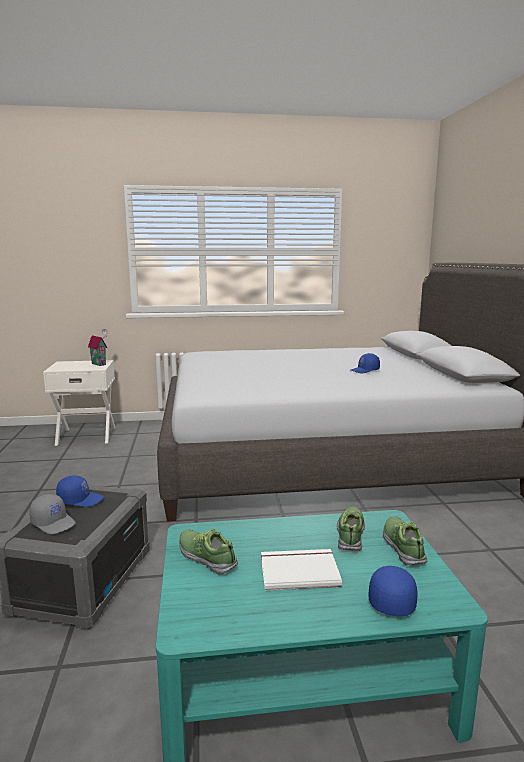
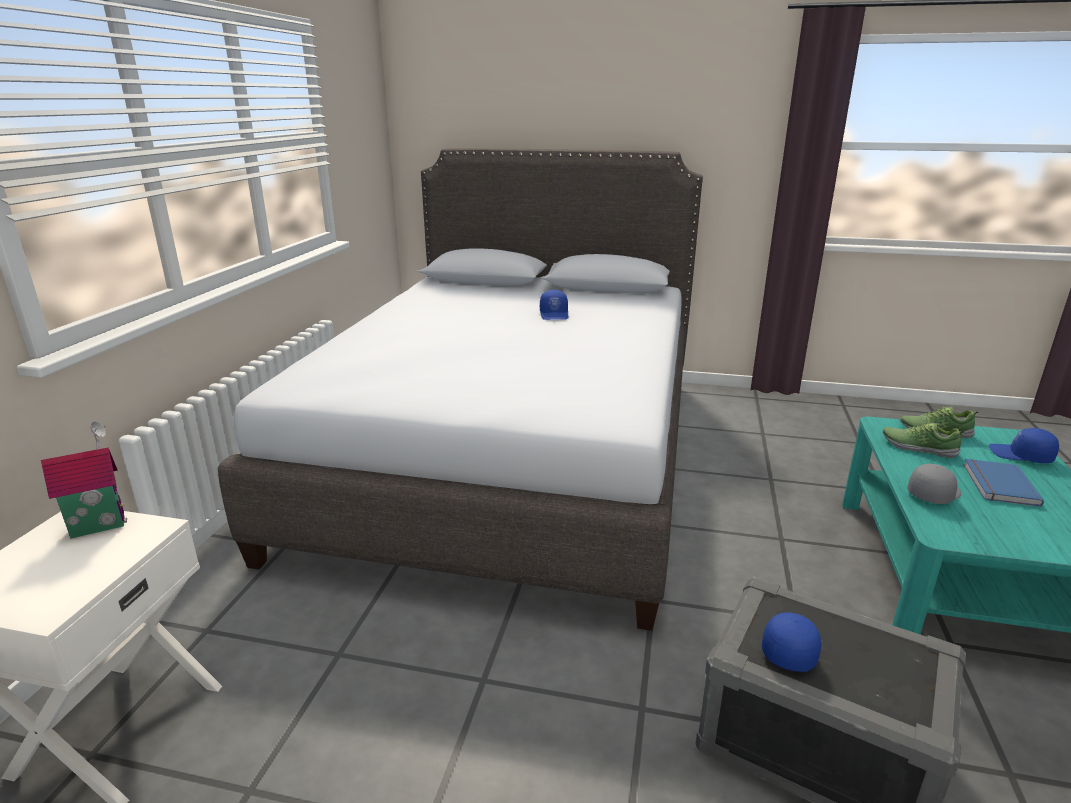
camera: 70 degrees left, 10 degrees up
grey cap [29,494,76,534] -> grey cap moved to [908,464,961,504]
shoe [179,529,238,575] -> none
white book [261,549,342,591] -> blue book [964,459,1044,507]

